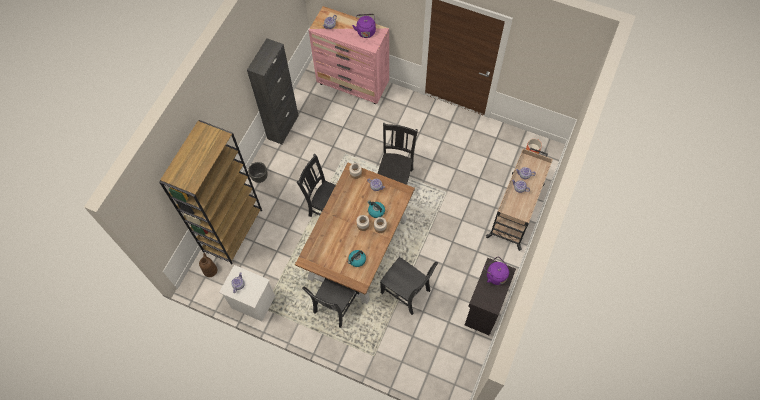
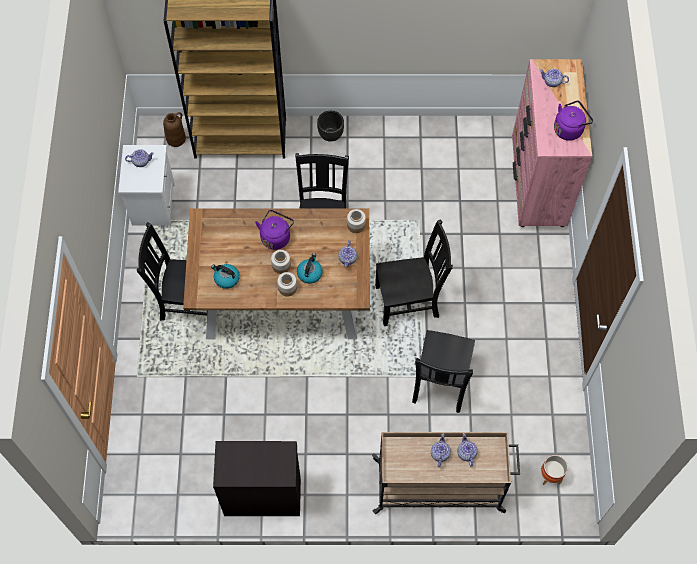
camera: 65 degrees right, 0 degrees up
black cabinet [247,38,299,144] -> none
black chair [380,257,438,315] -> black chair moved to [412,330,475,413]
purple kettle [484,256,509,285] -> purple kettle moved to [255,210,294,250]

